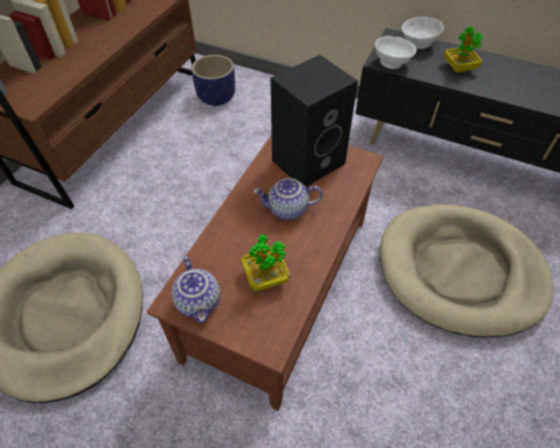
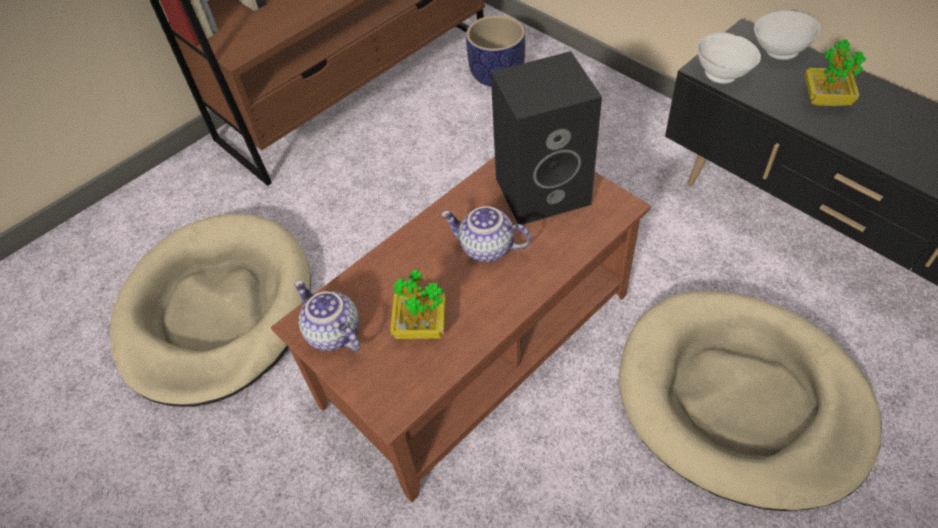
camera: 25 degrees right, 0 degrees up
teapot [171,256,220,323] -> teapot turned 135 degrees clockwise [294,280,361,352]

